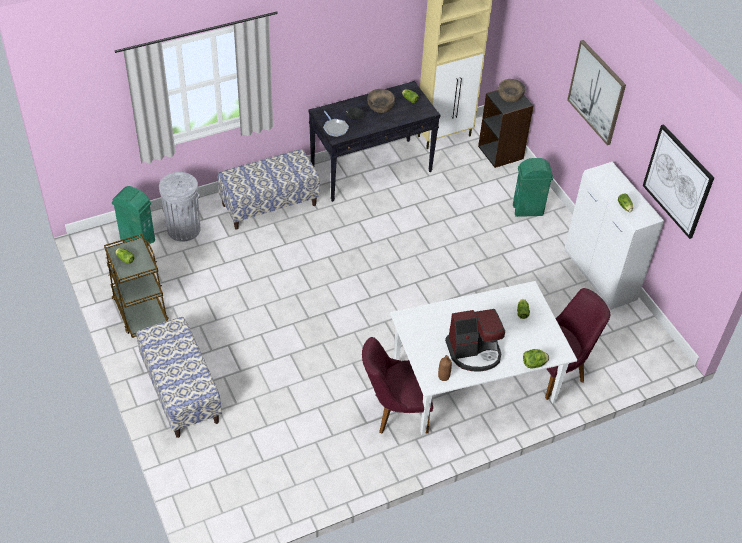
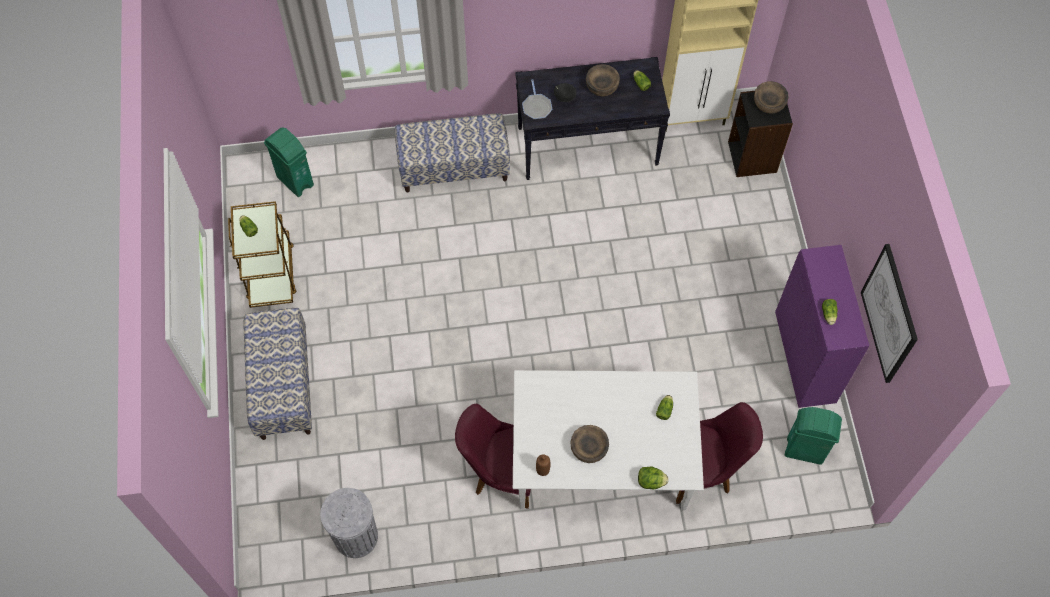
camera: 20 degrees right, 15 degrees up
grey trash can [159,172,201,242] -> grey trash can moved to [320,488,378,558]
coffee machine [445,309,505,372] -> brown bowl [570,425,609,463]
green trash can [513,158,553,217] -> green trash can moved to [785,407,842,465]
white cabinet [565,162,664,309] -> purple cabinet [775,245,869,408]
picture [567,40,626,145] -> none

